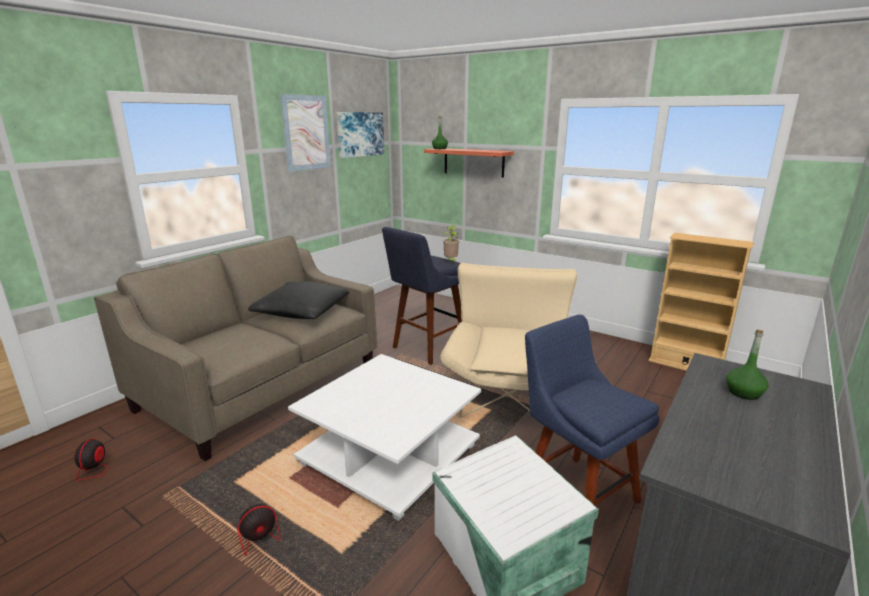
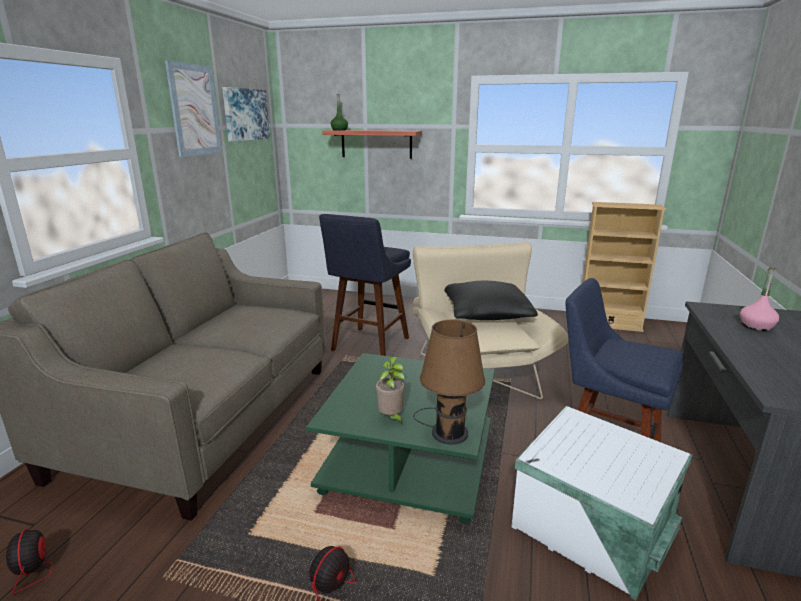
camera: 20 degrees left, 0 degrees up
black pillow [248,281,349,319] -> black pillow moved to [444,281,538,320]
white coffee table [288,354,482,521] -> green coffee table [306,353,495,524]
potted plant [443,225,459,262] -> potted plant moved to [376,357,405,424]
green bottle [726,329,769,400] -> pink bottle [740,268,779,331]
none -> brown table lamp [413,320,485,445]

